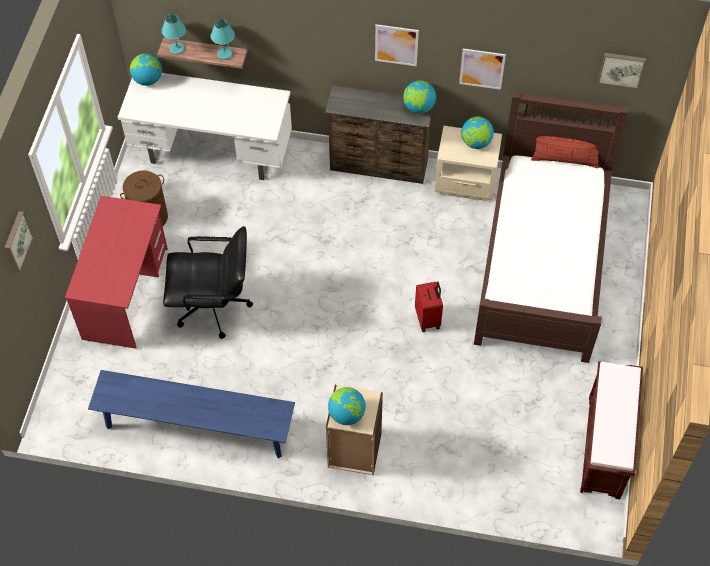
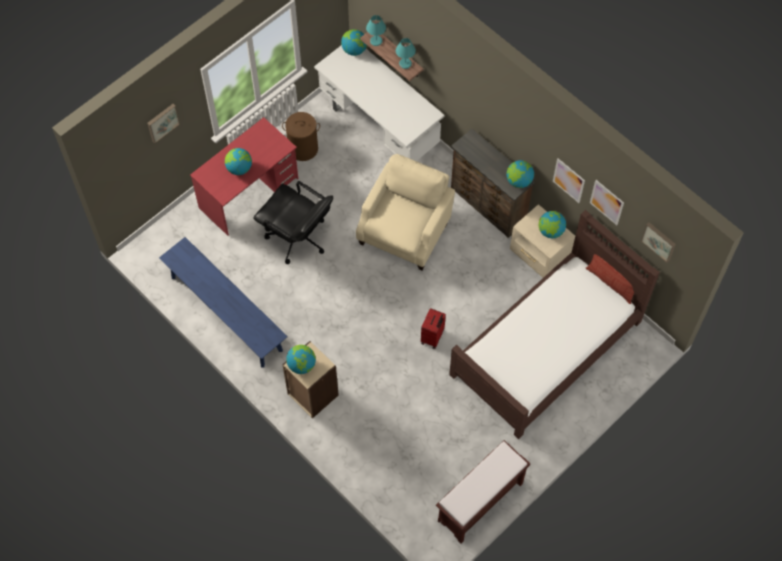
camera: 35 degrees right, 5 degrees up
picture [375,24,419,66] -> picture moved to [590,180,624,225]
none -> globe [225,148,252,175]
none -> beige armchair [356,154,455,271]

